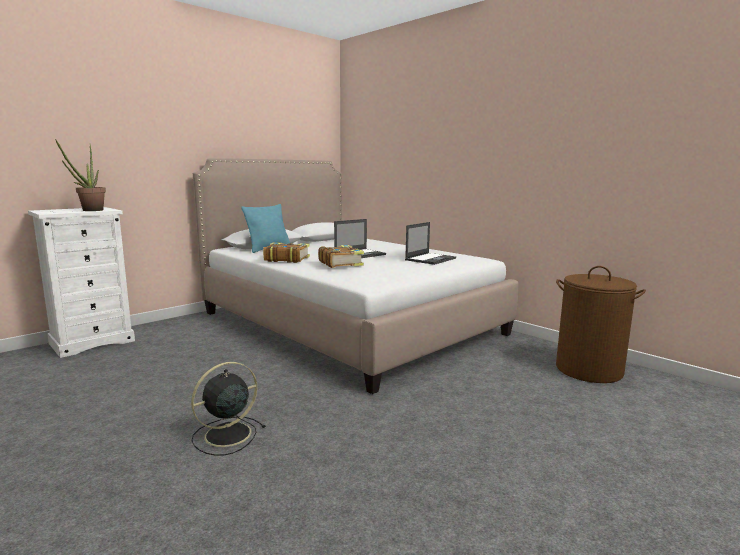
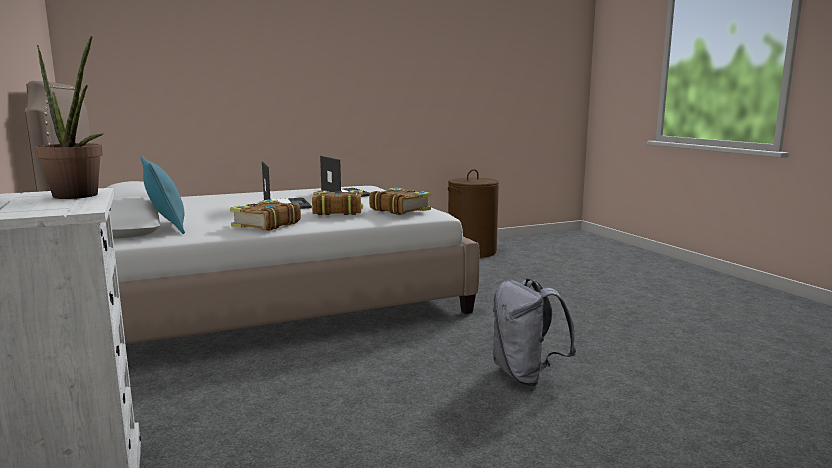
camera: 70 degrees left, 0 degrees up
black fan [191,362,265,456] -> grey backpack [493,279,576,386]
none -> book [369,188,431,215]

